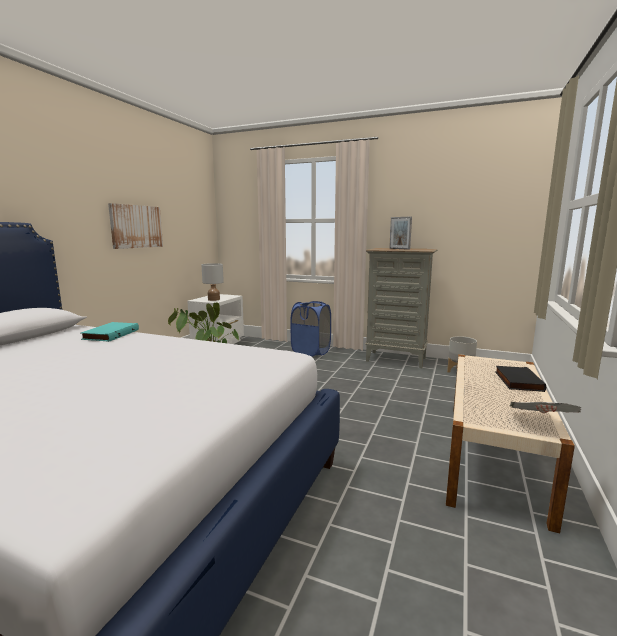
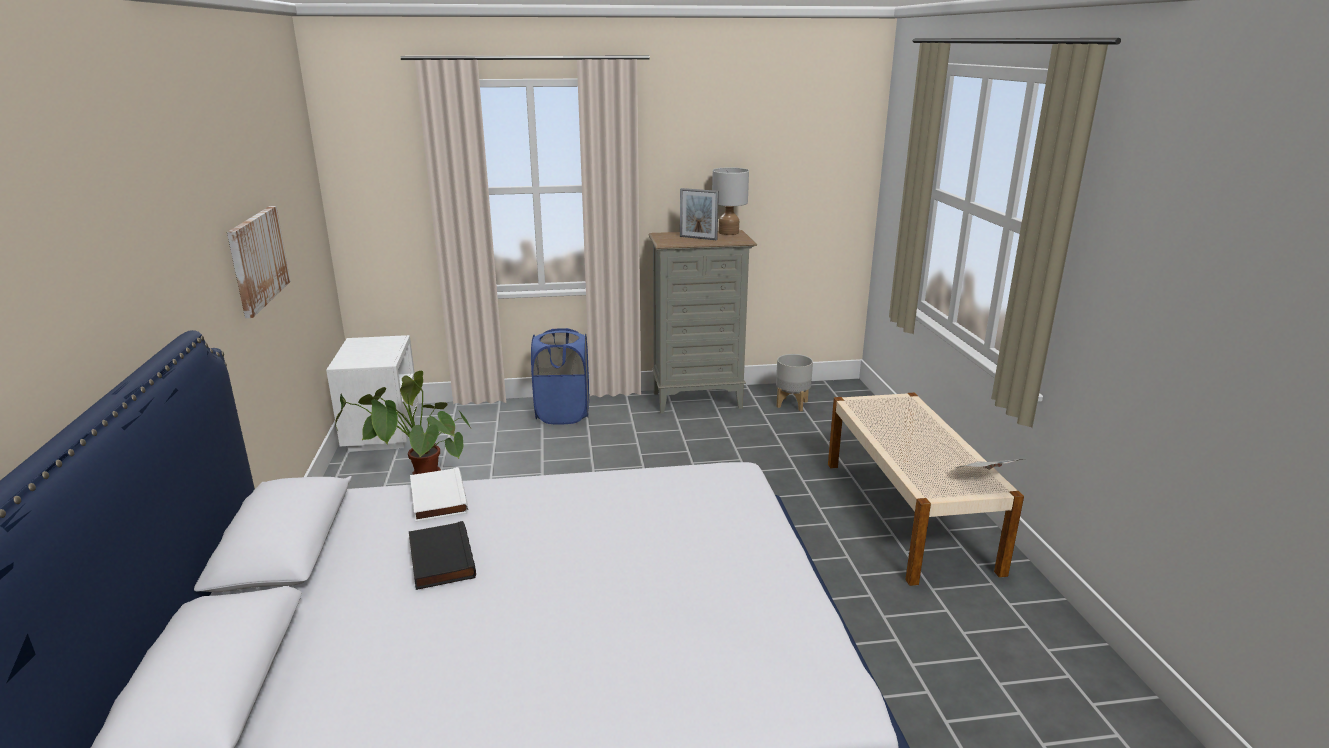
camera: 30 degrees left, 10 degrees up
turquoise book [81,322,139,342] -> white book [410,467,468,522]
grey table lamp [201,263,224,301] -> grey table lamp moved to [712,167,749,235]
black book [495,366,546,392] -> black book moved to [409,521,476,590]

